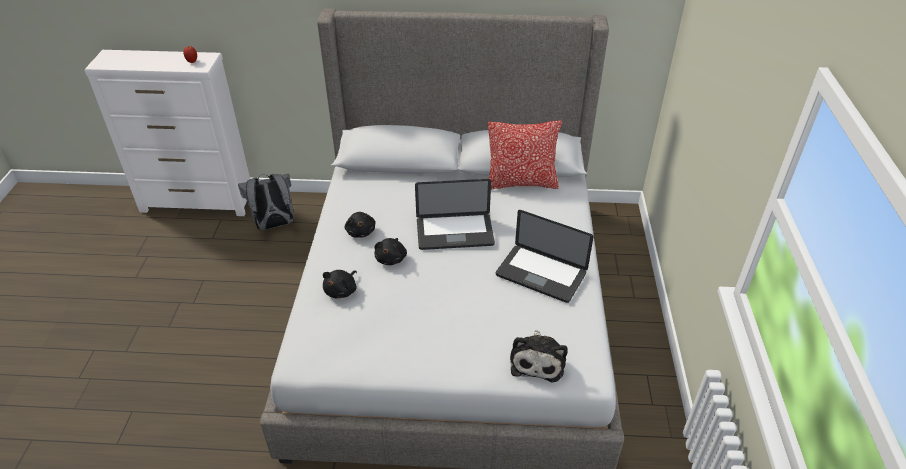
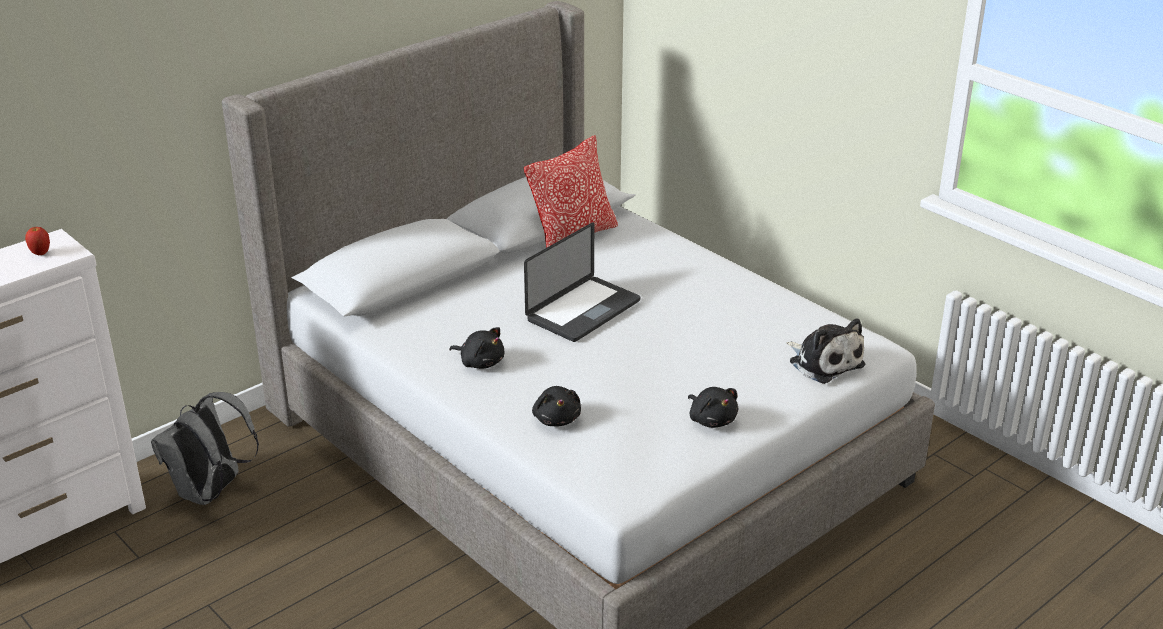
camera: 45 degrees left, 10 degrees down
black plush toy [374,238,407,265] -> black plush toy moved to [688,387,738,428]
laptop [496,210,593,303] -> none

